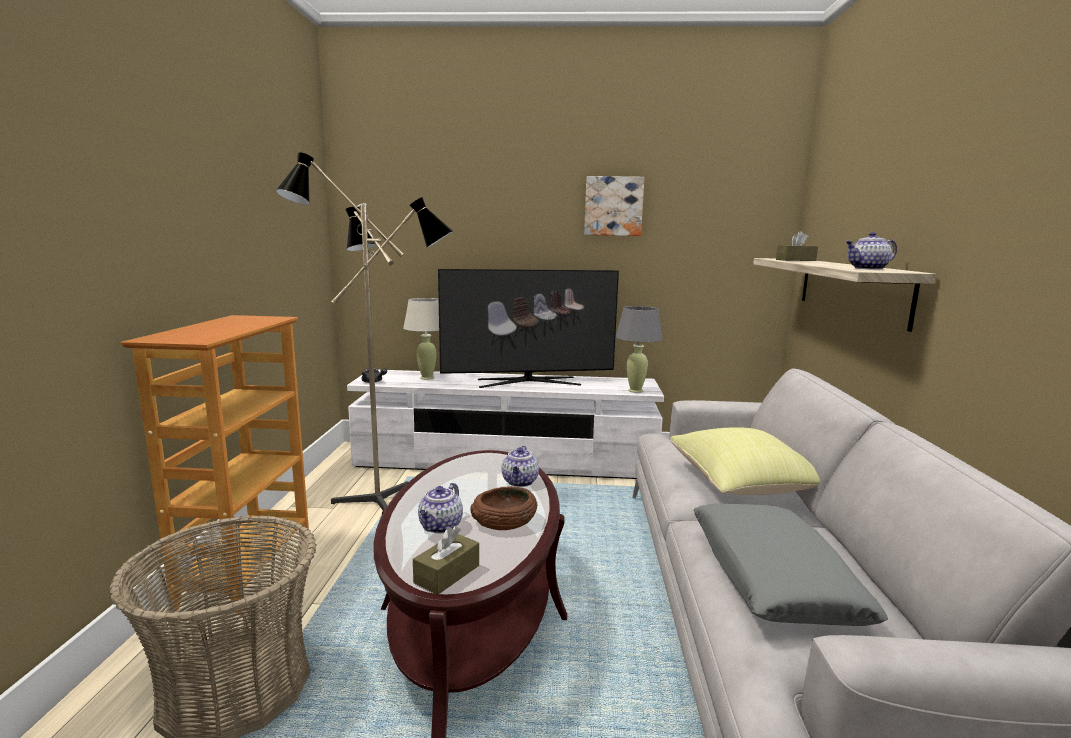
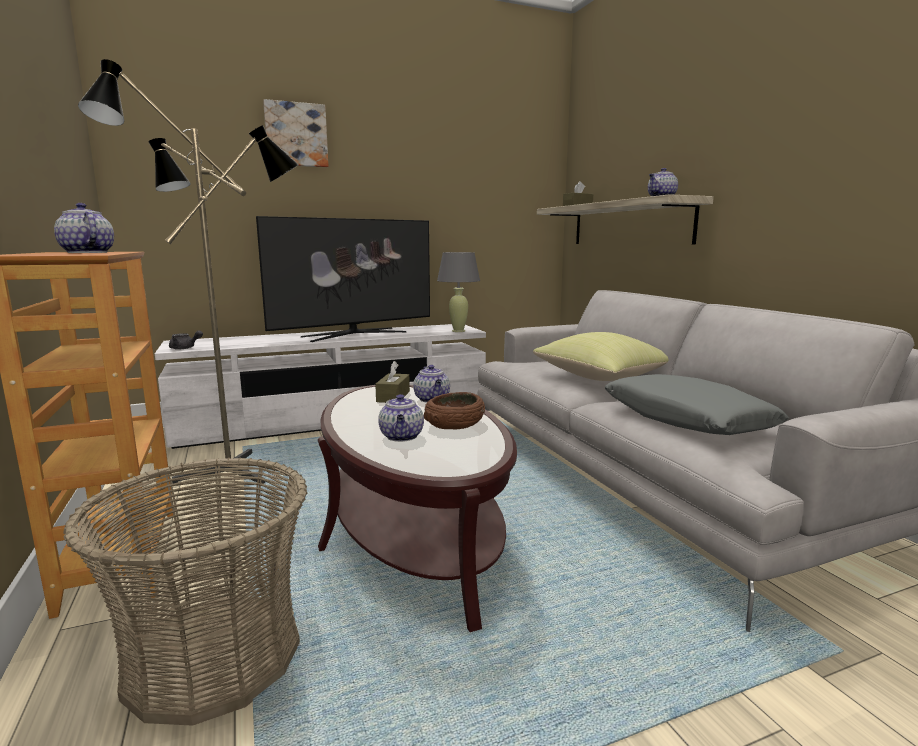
camera: 25 degrees left, 0 degrees up
beige table lamp [403,298,439,380] -> none
brown tissue box [413,526,479,595] -> brown tissue box moved to [375,361,410,403]
picture [584,176,644,236] -> picture moved to [263,99,329,167]
none -> teapot [54,203,114,253]

